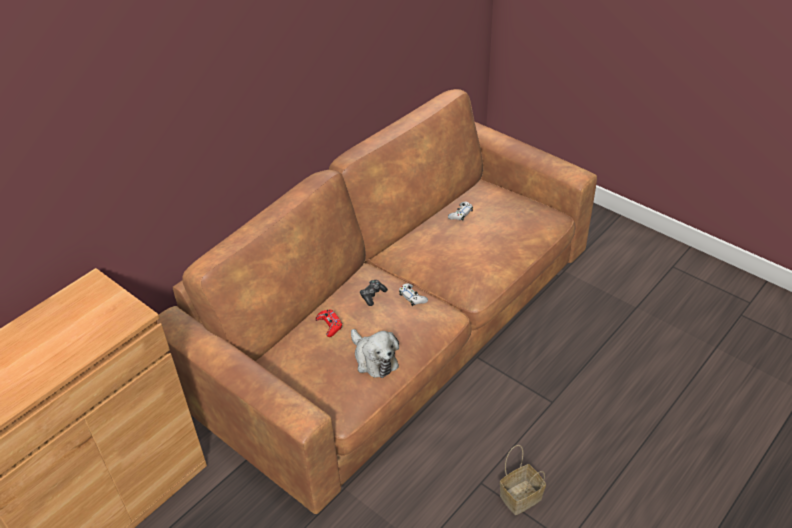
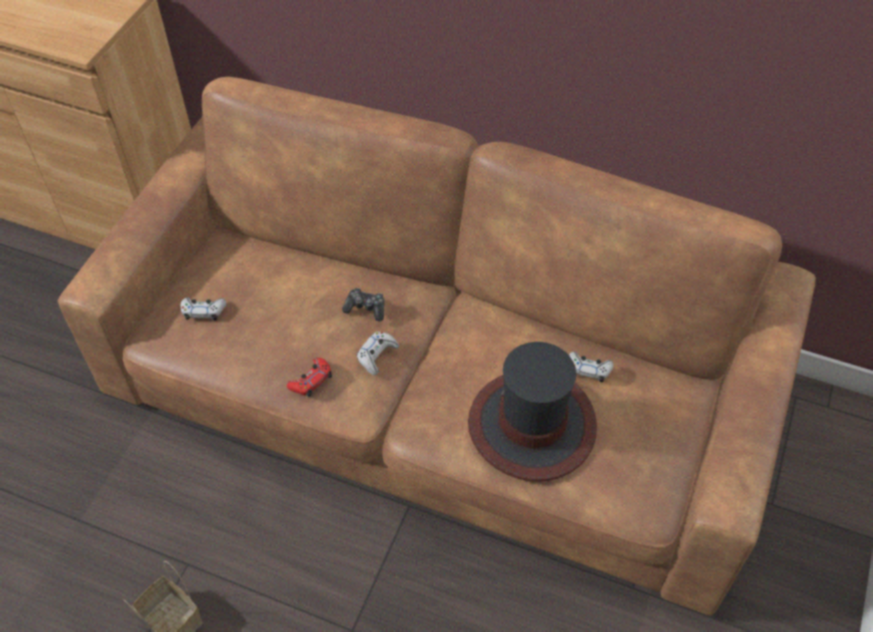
camera: 70 degrees right, 10 degrees up
red game controller [315,309,342,337] -> red game controller moved to [287,358,332,397]
plush toy [351,329,399,378] -> none
none -> white game controller [181,298,226,321]
none -> hat [468,342,597,481]

